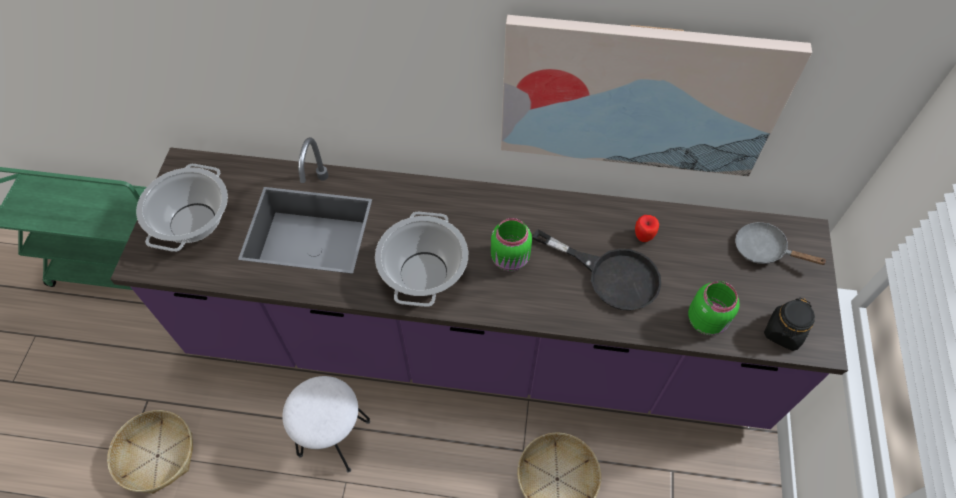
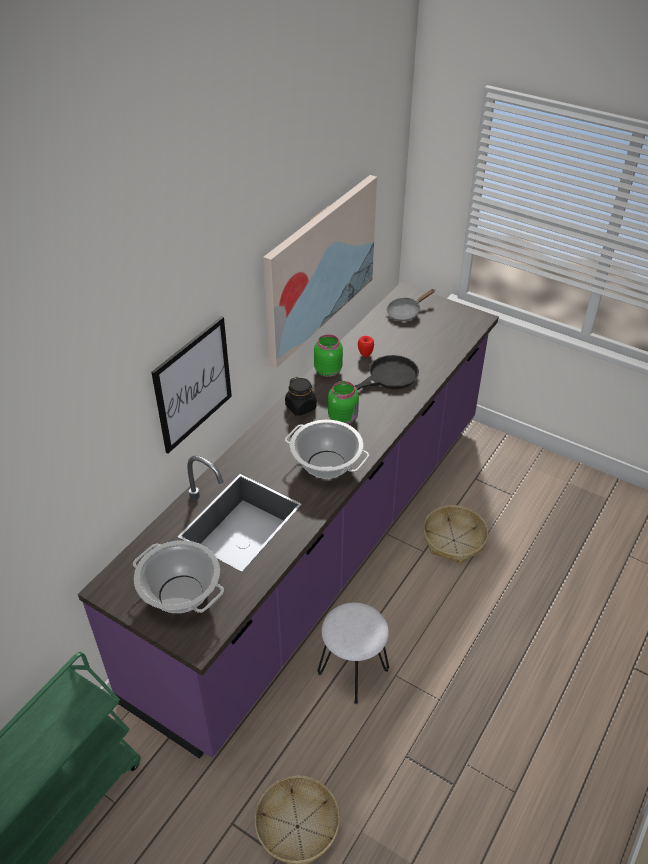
camera: 65 degrees left, 15 degrees down
green jar [688,281,740,335] -> green jar moved to [314,334,343,377]
black jar [764,298,815,351] -> black jar moved to [285,377,316,416]
none -> picture [151,316,232,453]

